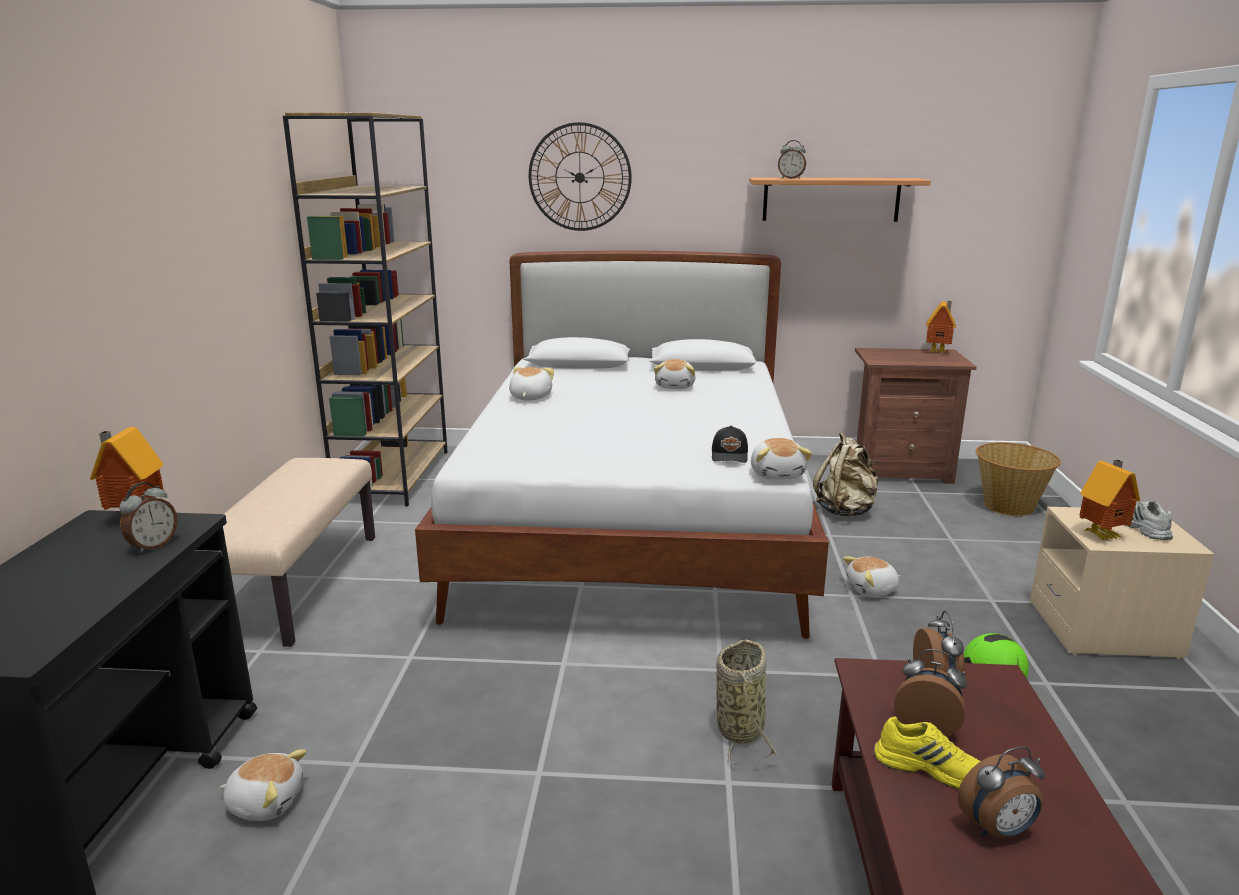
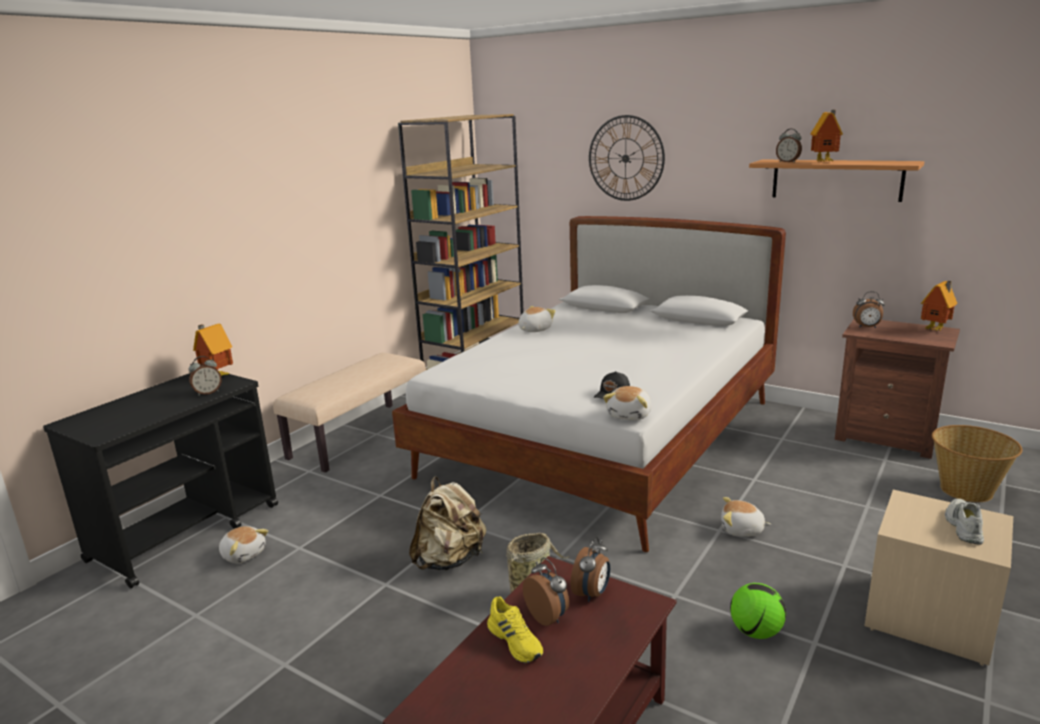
camera: 30 degrees right, 0 degrees up
plush toy [654,359,696,389] -> none
beige backpack [813,432,878,516] -> beige backpack moved to [409,477,486,570]
alarm clock [958,747,1045,838] -> alarm clock moved to [853,292,885,328]
toy house [1079,460,1140,540] -> toy house moved to [811,110,843,162]

